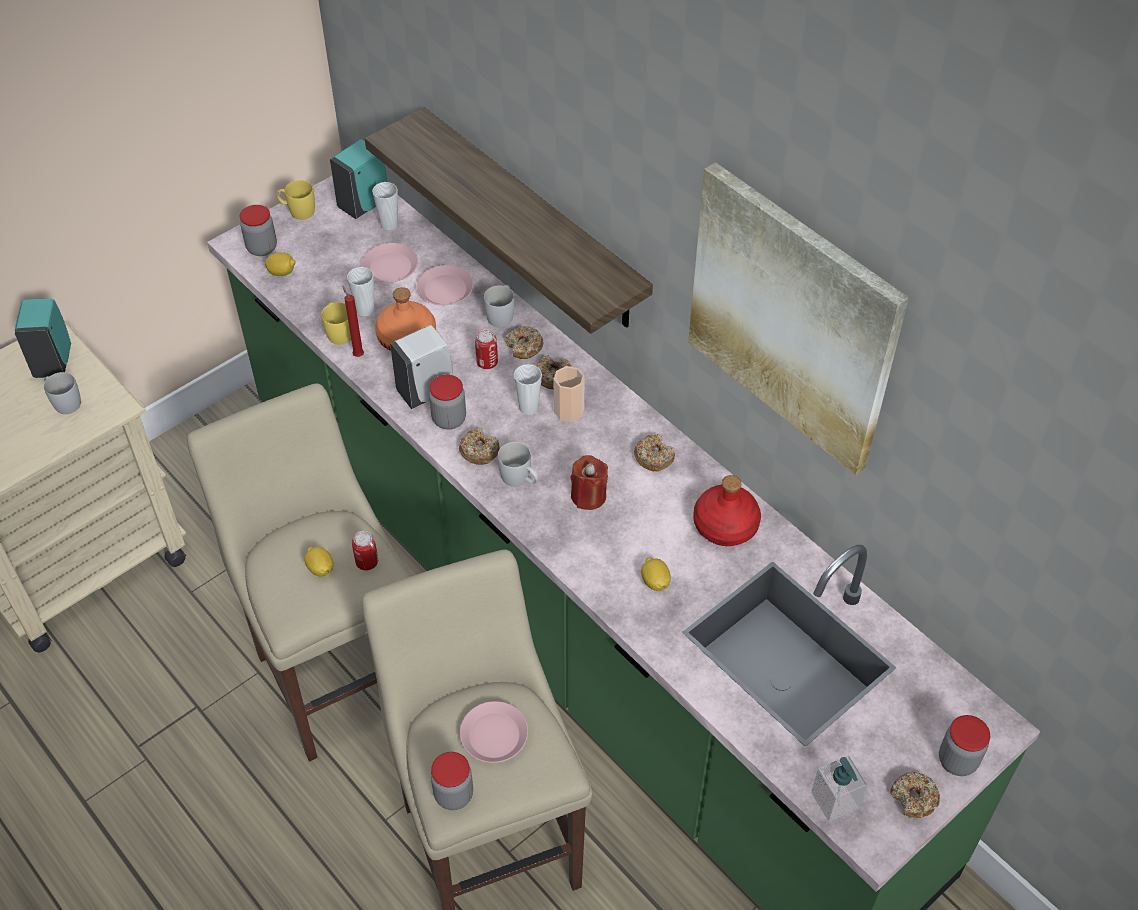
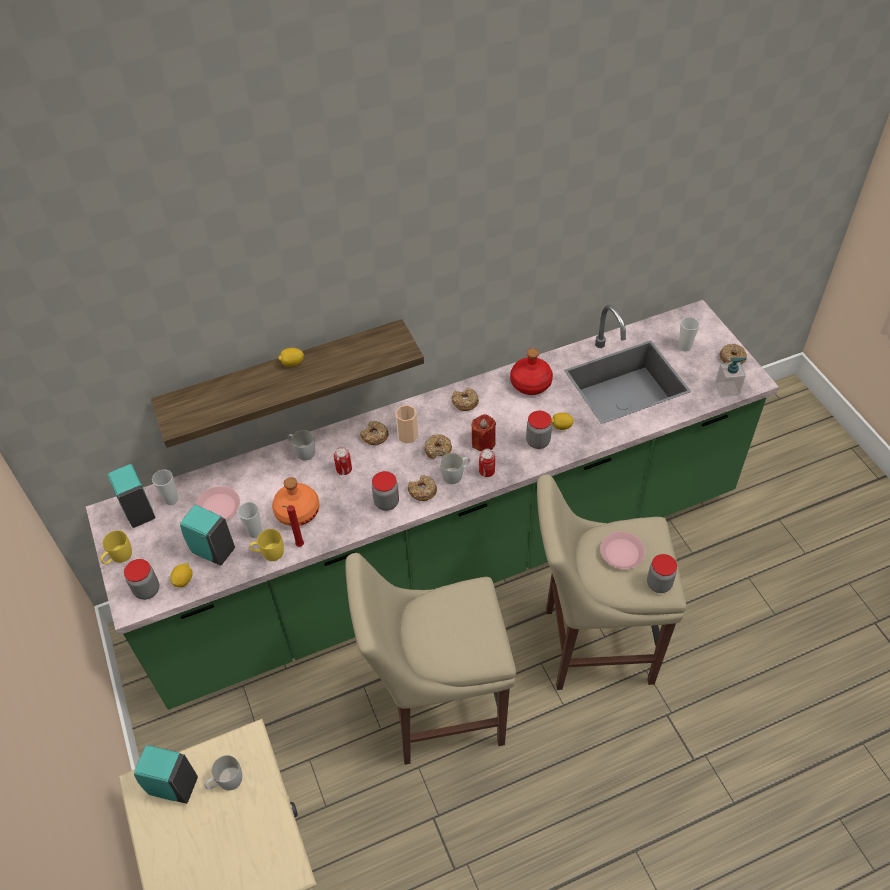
camera: 70 degrees left, 0 degrees up
lemon [304,547,334,576] -> lemon moved to [278,348,304,367]
can [352,531,378,570] -> can moved to [479,449,495,477]
white soap dispenser [390,325,453,409] -> none
pink plate [417,265,473,305] -> none
donut [506,326,544,359] -> donut moved to [424,434,452,459]
cup [514,364,542,415] -> cup moved to [678,317,699,352]
picture [688,162,909,475] -> none
jar [939,715,990,776] -> jar moved to [526,411,552,449]
none -> turquoise soap dispenser [180,505,235,566]

